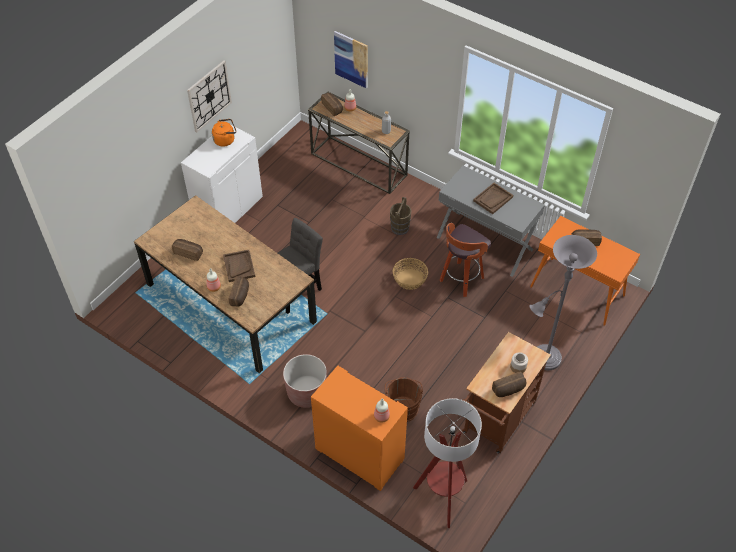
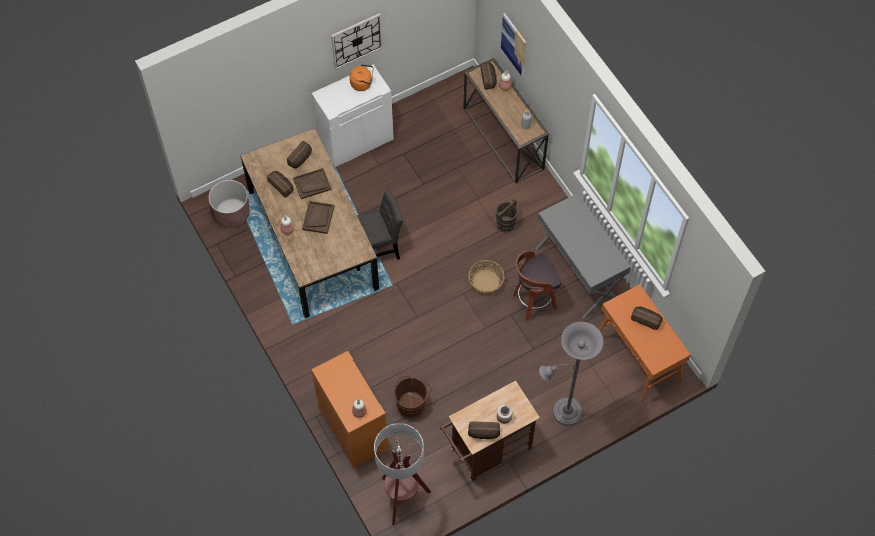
camera: 25 degrees right, 10 degrees up
bread [229,276,249,306] -> bread moved to [287,141,312,168]
brown planter [283,354,327,408] -> brown planter moved to [209,180,250,228]
brown tray [473,183,513,214] -> brown tray moved to [293,168,332,199]

